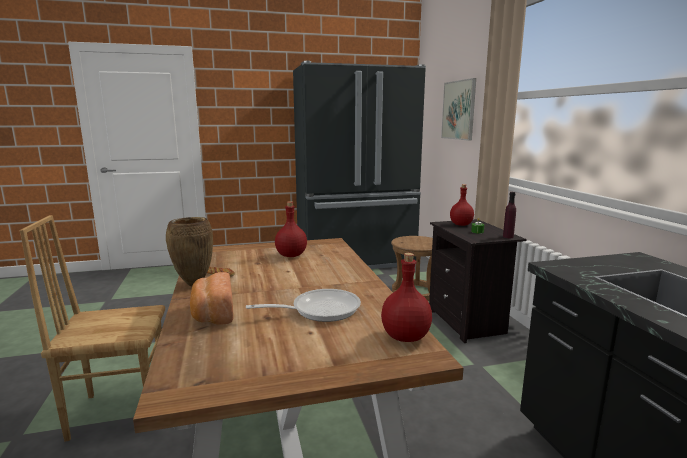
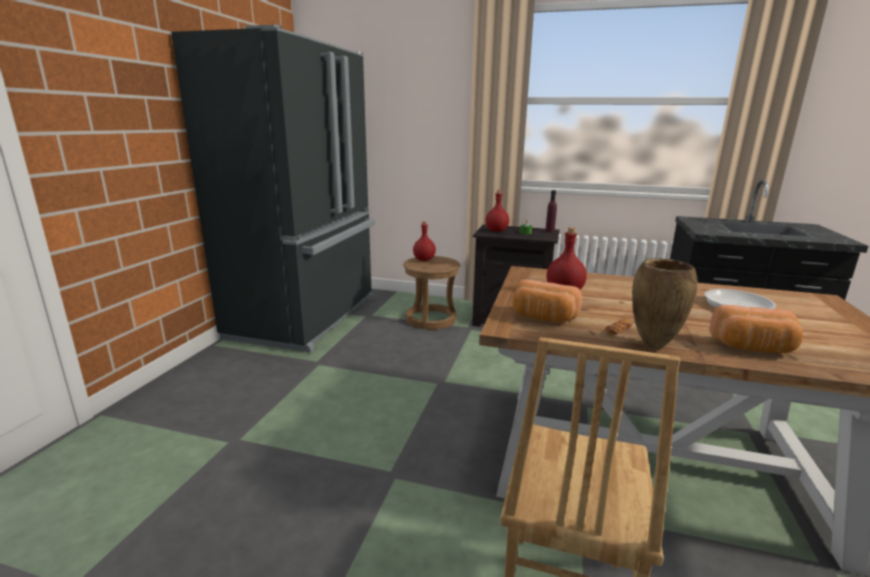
camera: 60 degrees left, 5 degrees up
red bottle [381,253,432,342] -> red bottle moved to [413,221,436,261]
picture [441,78,476,141] -> none
none -> bread [513,279,582,323]

